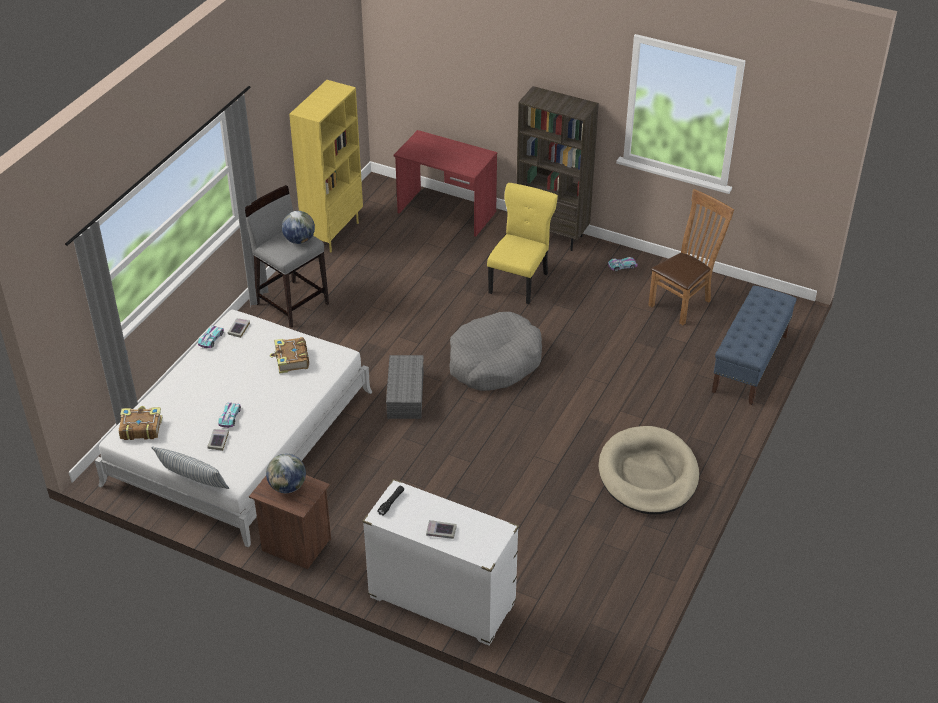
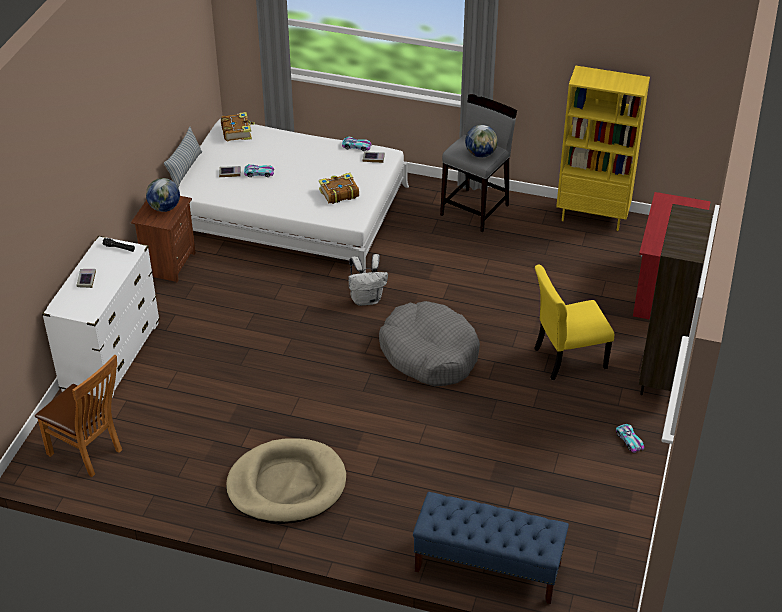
camera: 80 degrees right, 0 degrees up
grey storage box [386,355,424,419] -> white backpack [348,254,388,306]
yellow chair [487,183,558,304] -> yellow chair turned 150 degrees clockwise [534,264,614,380]
brown chair [648,189,734,325] -> brown chair moved to [35,355,122,477]

